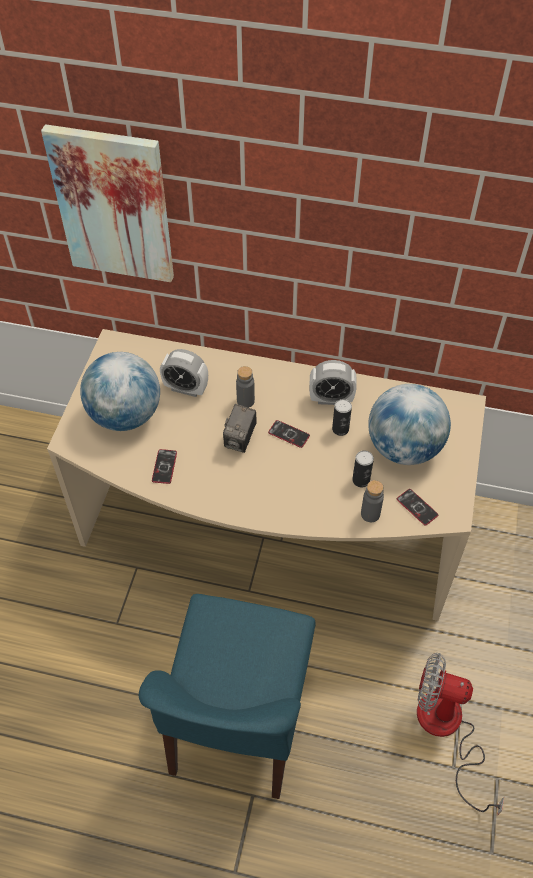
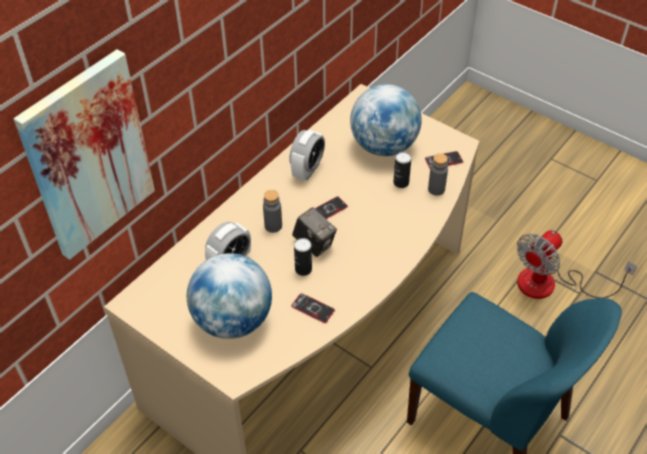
camera: 65 degrees left, 5 degrees down
can [332,399,352,436] -> can moved to [294,238,312,276]

